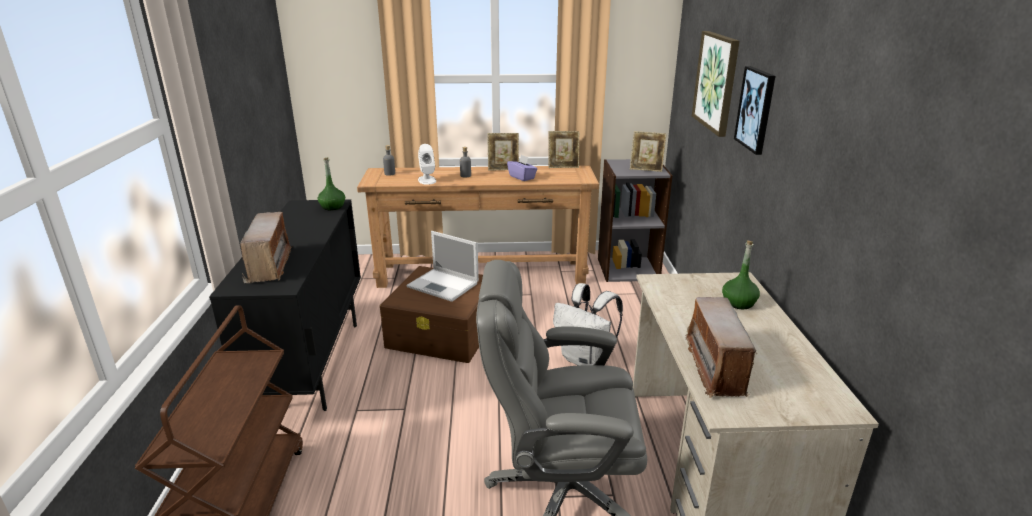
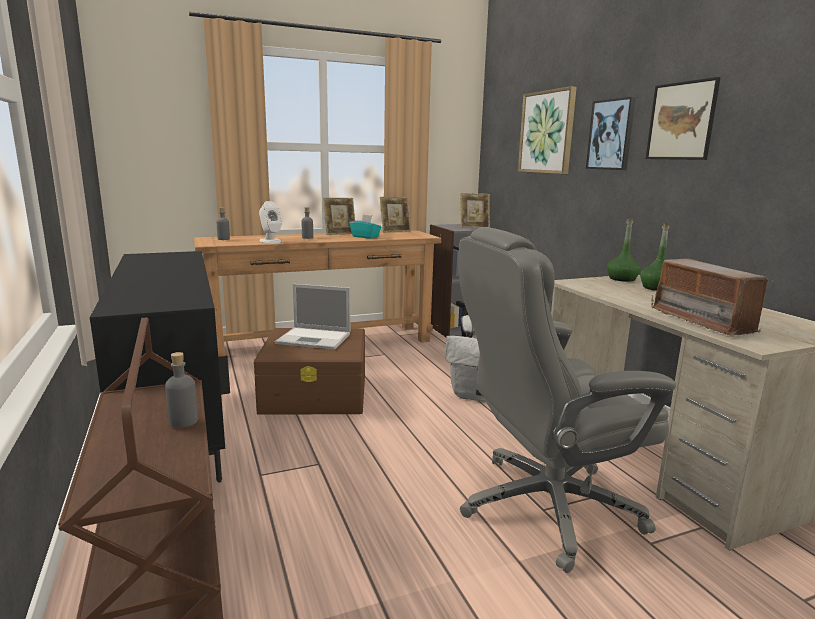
camera: 20 degrees left, 10 degrees down
radio [240,212,293,283] -> none
green bottle [318,158,345,210] -> green bottle moved to [607,219,641,282]
purple tissue box [507,155,538,181] -> turquoise tissue box [350,215,381,239]
none -> grey bottle [165,352,198,428]
none -> picture [646,77,721,160]

